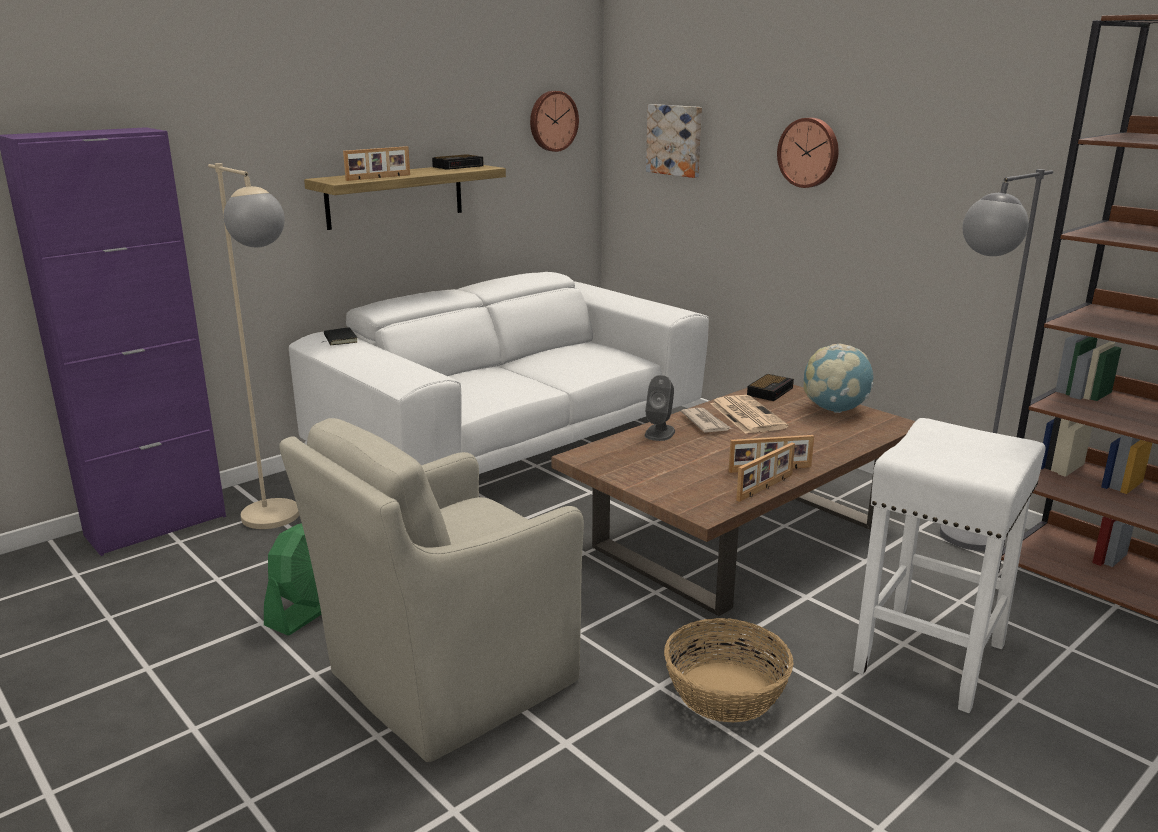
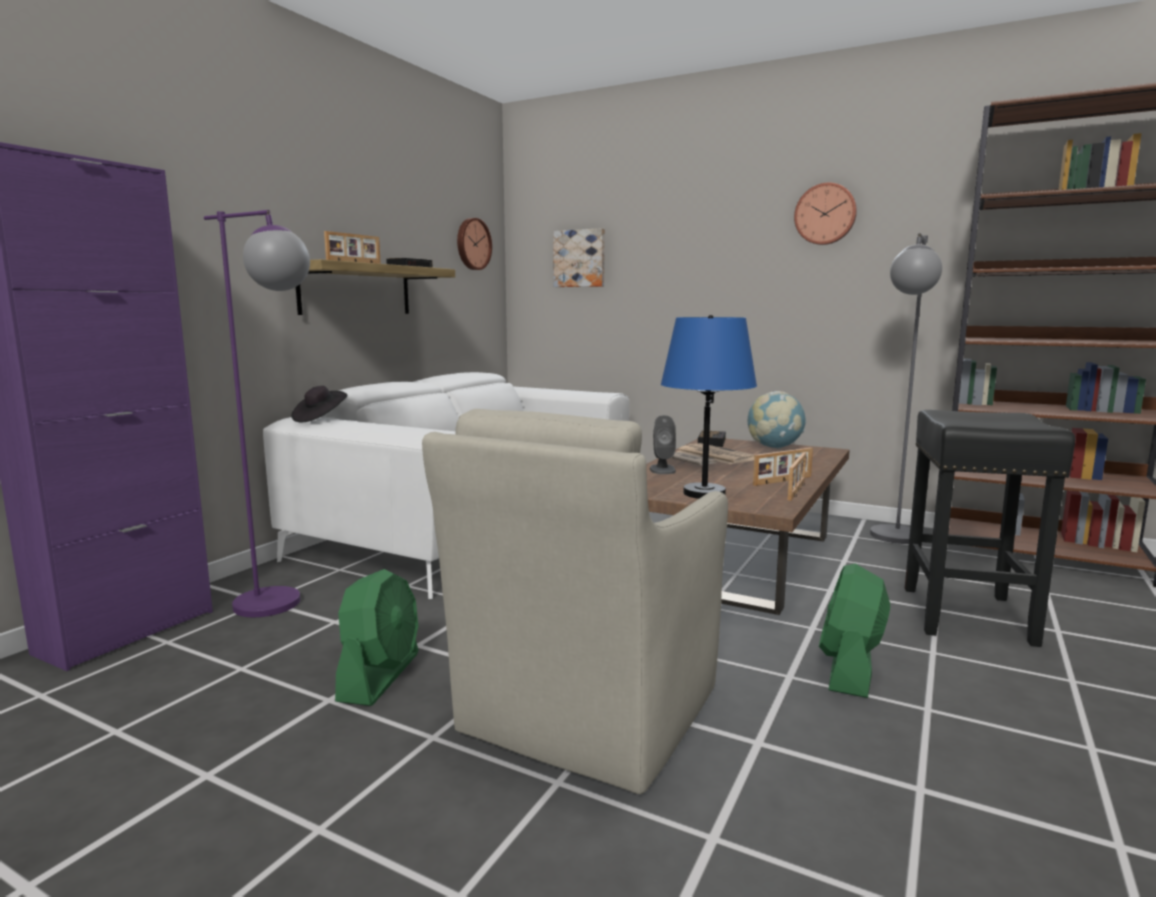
camera: 20 degrees left, 10 degrees down
beige floor lamp [208,163,299,529] -> purple floor lamp [204,210,310,617]
black book [321,327,357,345] -> black hat [291,386,347,422]
basket [664,618,794,723] -> green fan [819,564,890,698]
wall clock [777,118,838,188] -> wall clock moved to [794,183,857,245]
white stool [853,418,1045,713] -> black stool [905,410,1075,647]
none -> blue table lamp [661,315,757,499]

